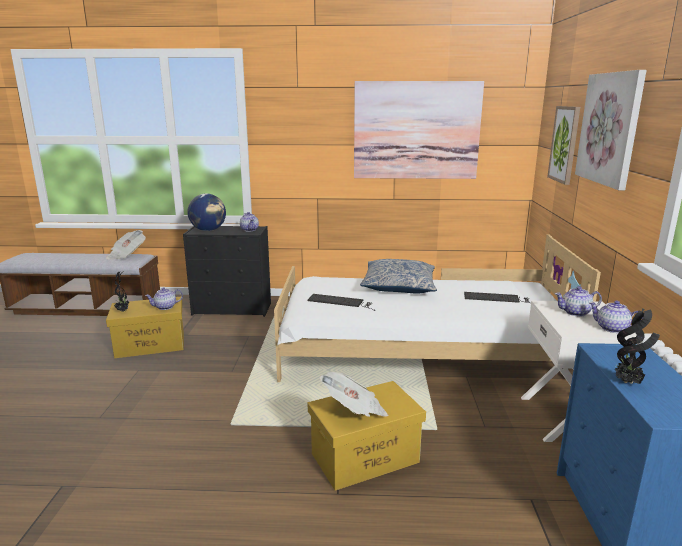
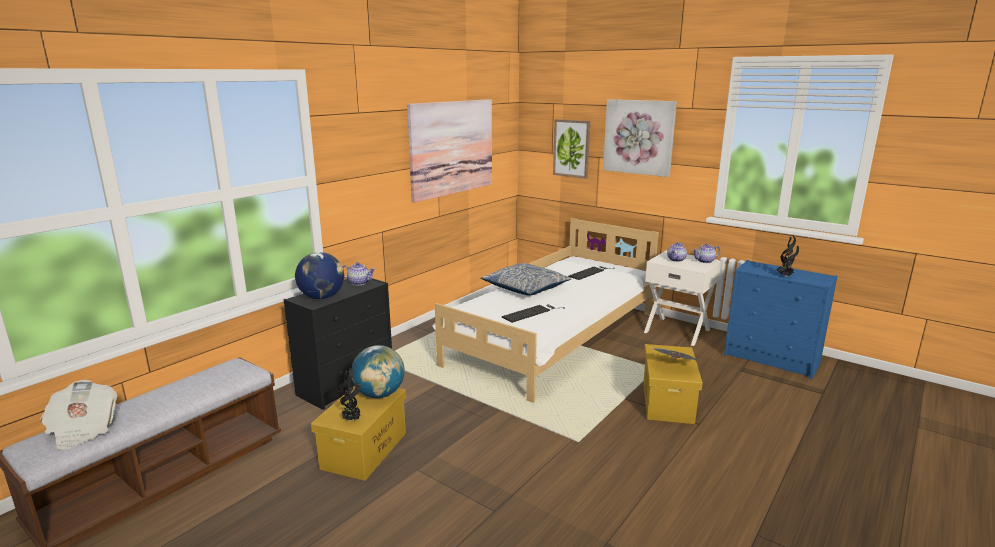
camera: 55 degrees left, 0 degrees up
newspaper [106,230,146,260] -> newspaper moved to [40,380,117,450]
teapot [145,287,183,310] -> globe [351,345,405,398]

